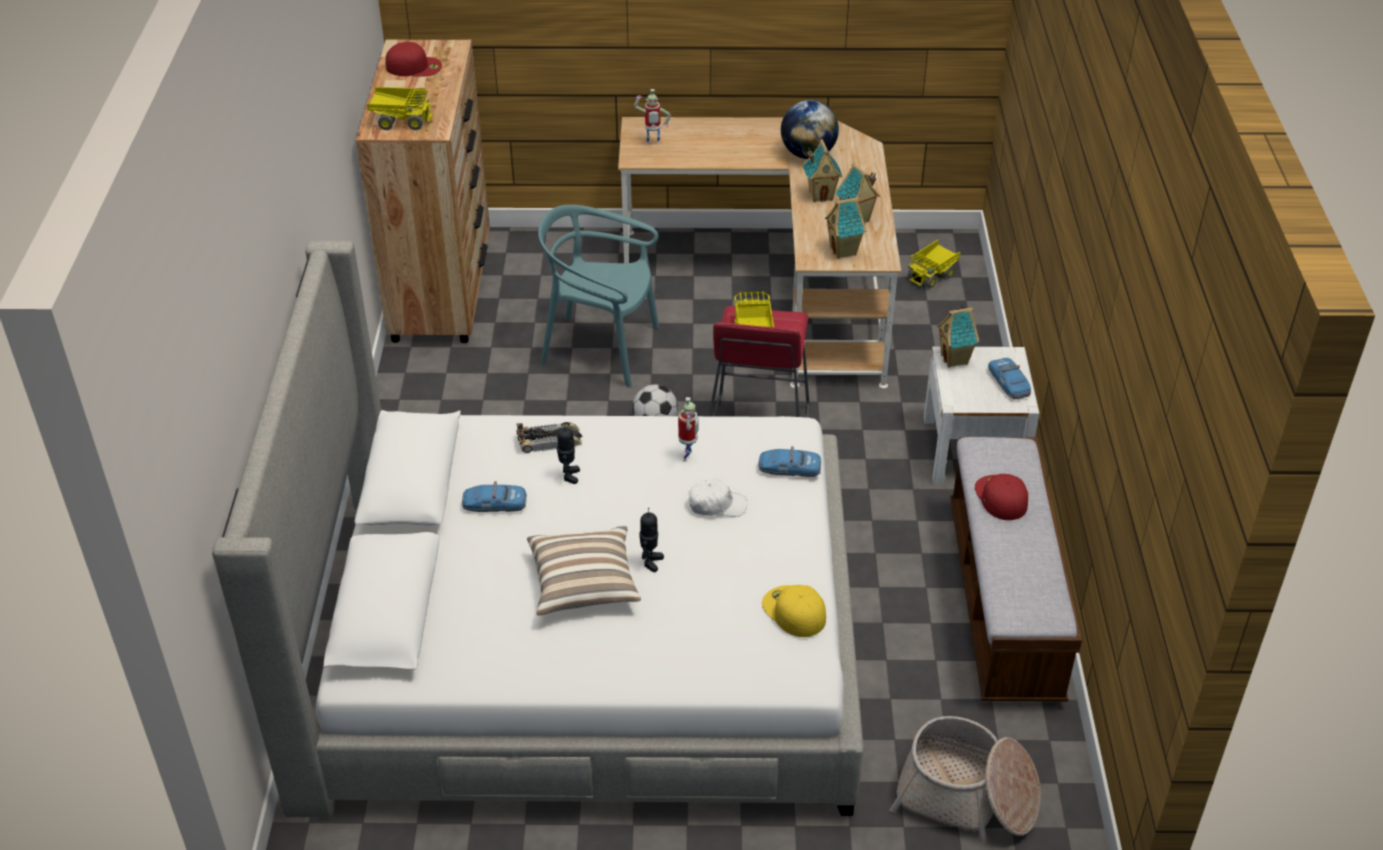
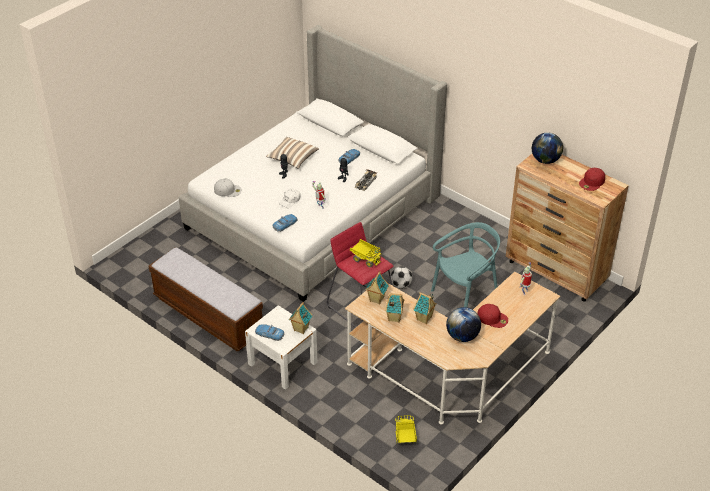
camera: 130 degrees right, 0 degrees up
toy truck [367,87,433,130] -> globe [532,132,563,164]
yellow cap [762,585,826,637] -> white cap [214,179,242,197]
basket [890,716,1041,843] -> none
red cap [975,474,1028,520] -> red cap moved to [477,304,508,328]

